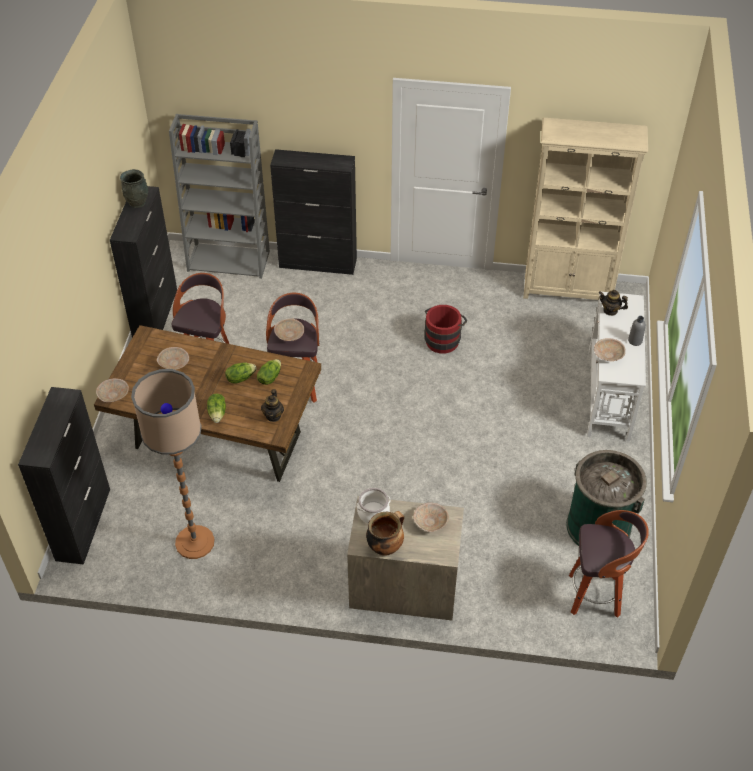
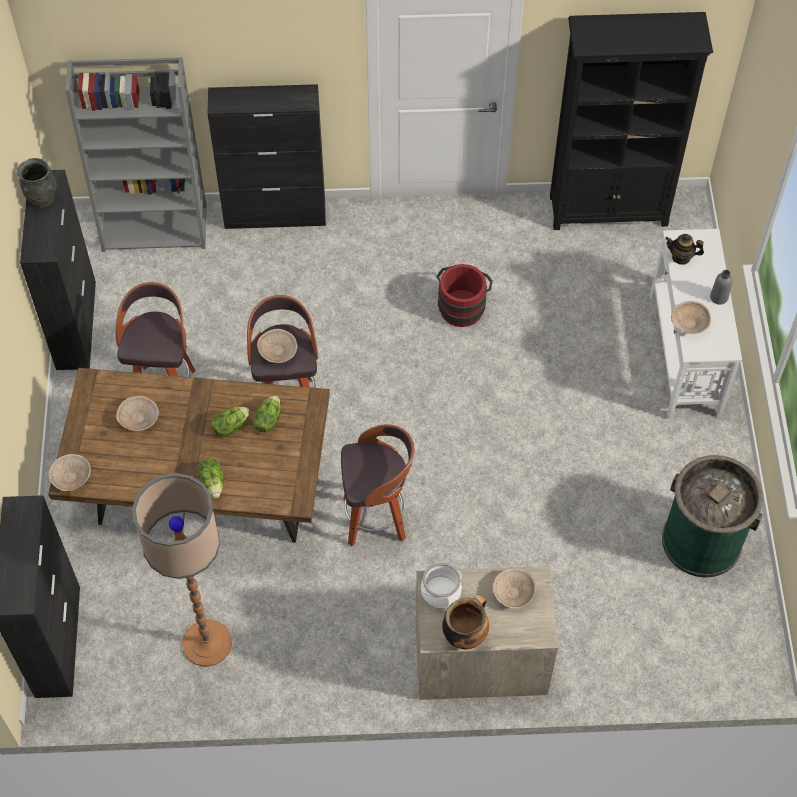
camera: 10 degrees left, 10 degrees up
teapot [261,389,284,422] -> none
beige bookcase [523,118,648,300] -> black bookcase [550,12,713,230]
stool [569,510,649,618] -> stool moved to [341,424,414,546]

